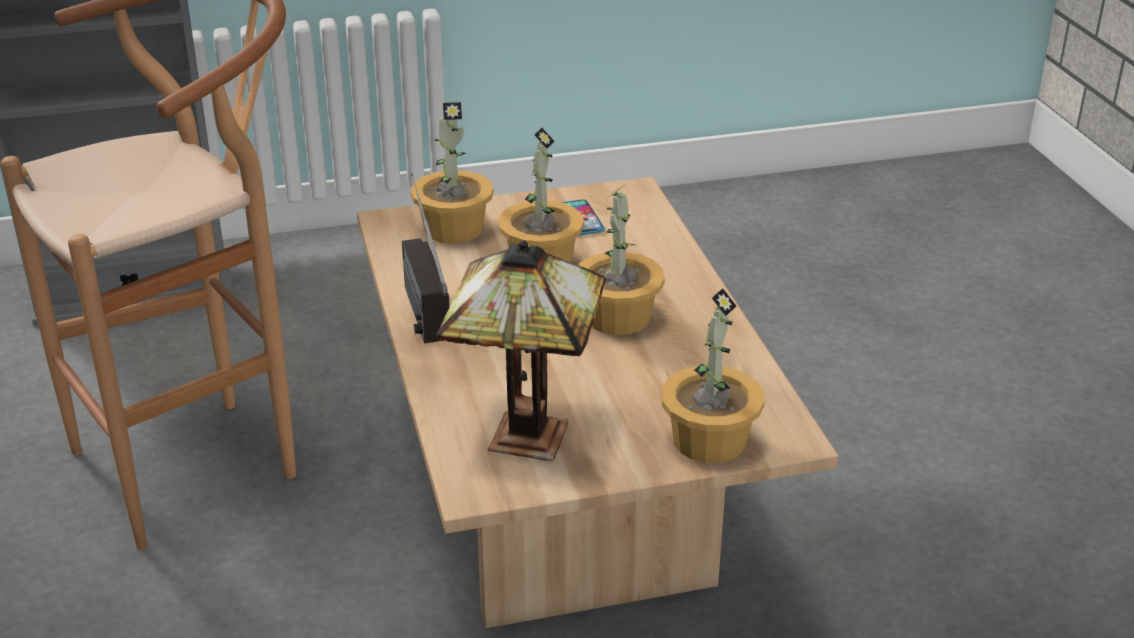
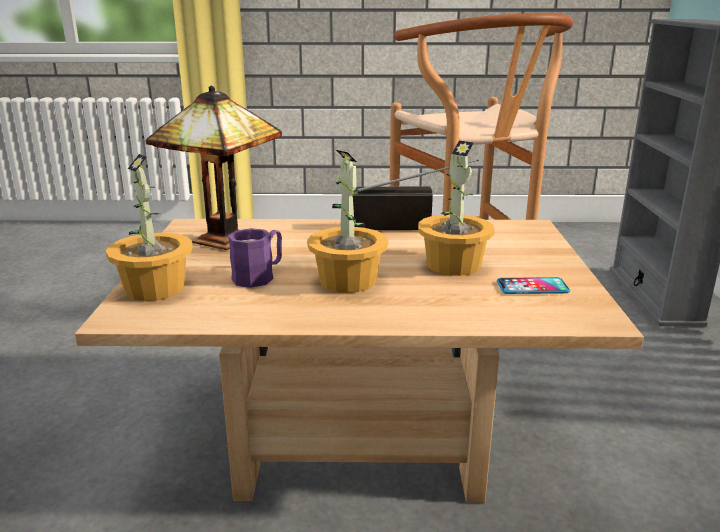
camera: 105 degrees right, 10 degrees down
potted plant [410,102,494,244] -> none
none -> purple mug [228,228,282,288]

